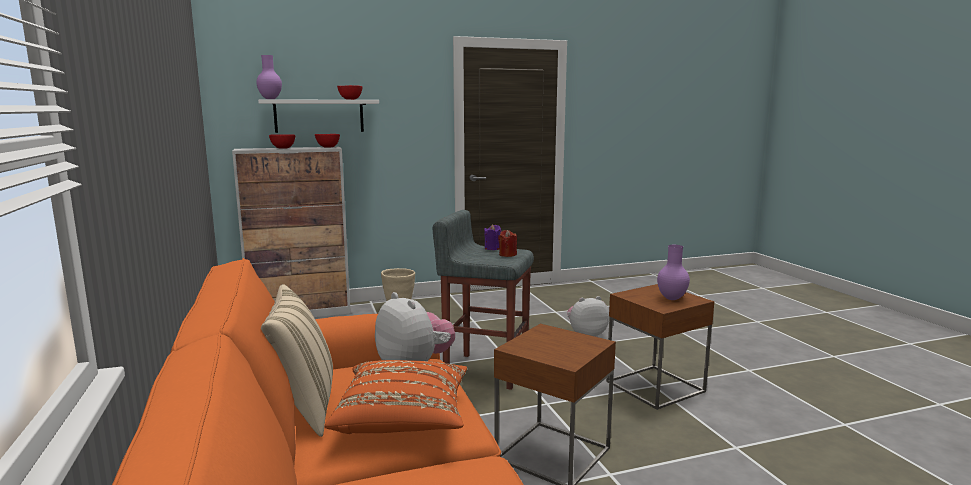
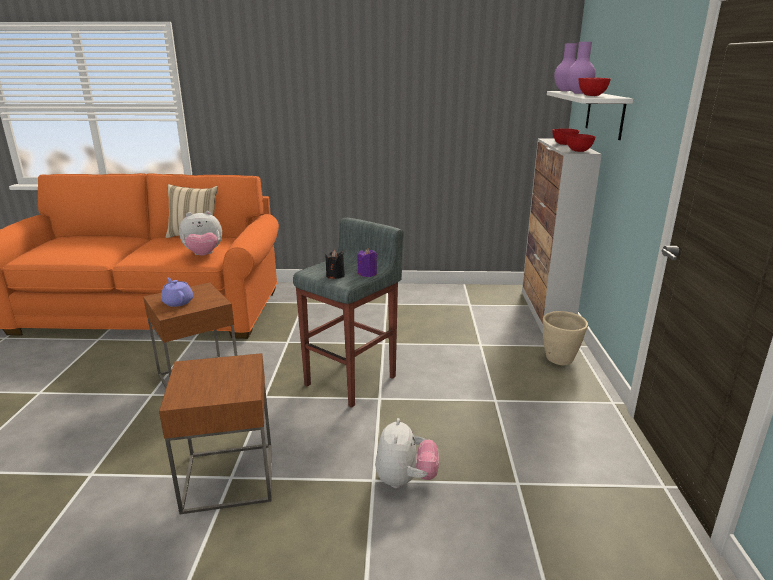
camera: 110 degrees right, 10 degrees up
orange pillow [325,360,467,434] -> none
red candle [498,230,517,257] -> black candle [326,250,345,279]
purple vase [657,245,690,300] -> purple vase moved to [567,42,596,94]
none -> purple teapot [161,277,193,307]

